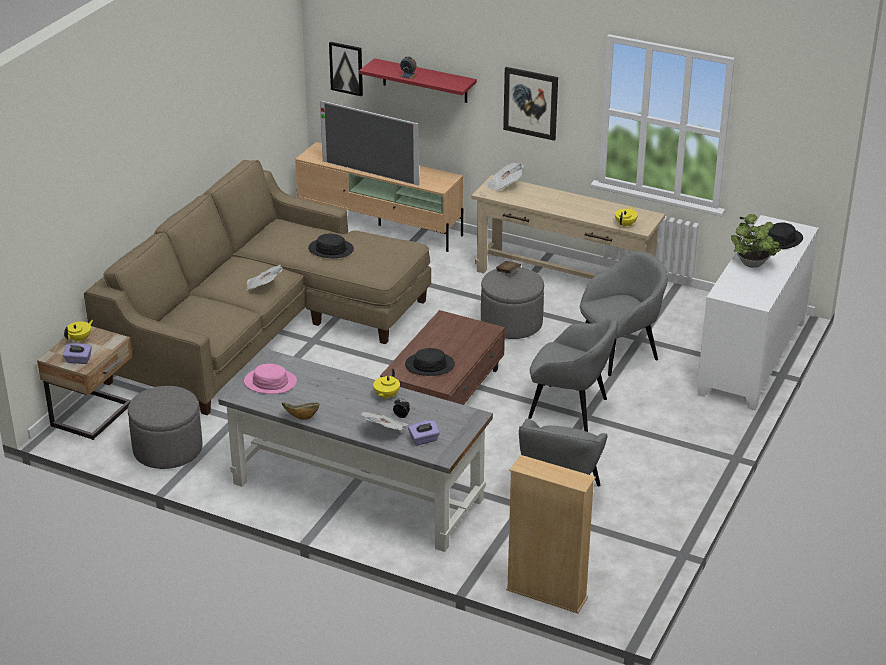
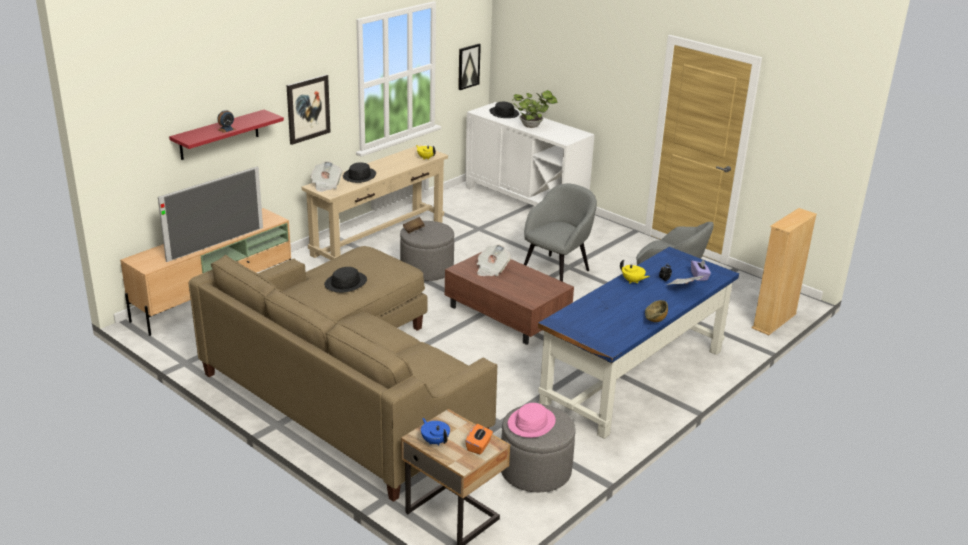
camera: 75 degrees left, 5 degrees down
purple tissue box [63,343,92,364] -> orange tissue box [466,424,493,454]
yellow teapot [64,320,93,342] -> blue teapot [421,418,450,445]
grey desk [218,350,493,552] -> blue desk [538,247,739,439]
pink hat [244,364,297,394] -> pink hat moved to [508,403,556,438]
newspaper [246,265,283,291] -> newspaper moved to [477,245,511,276]
picture [329,41,363,96] -> picture moved to [458,44,481,90]
black hat [405,348,455,376] -> black hat moved to [343,162,376,183]
grey armchair [579,251,668,376] -> none

